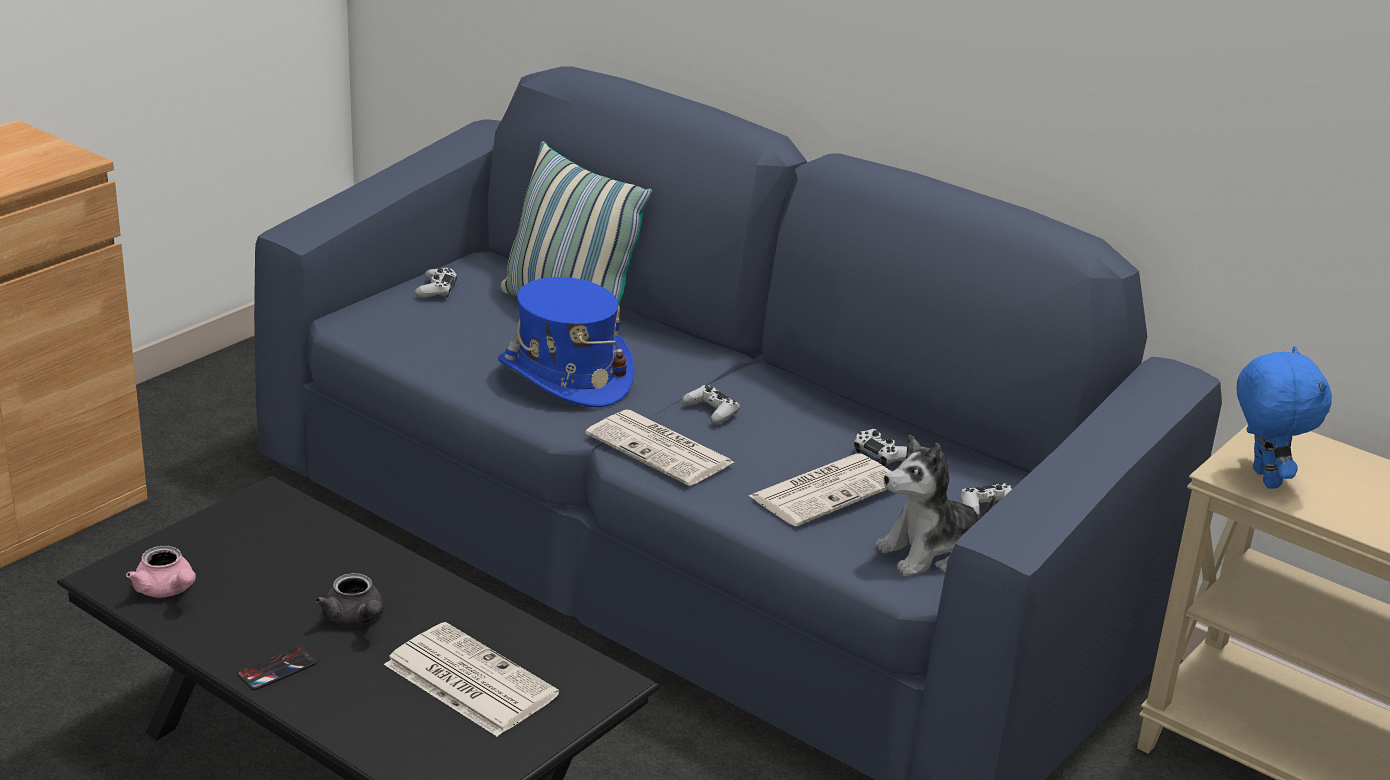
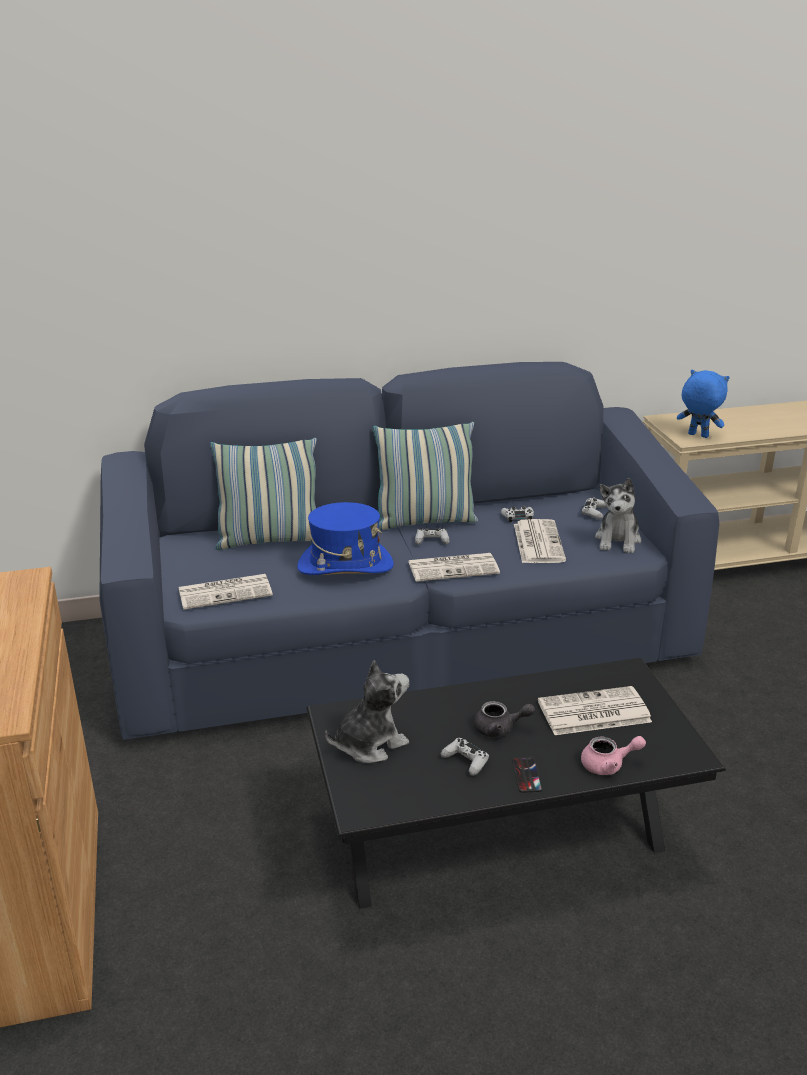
camera: 50 degrees left, 0 degrees up
pink teapot [126,546,196,598] -> pink teapot moved to [581,736,646,775]
white game controller [415,268,457,298] -> white game controller moved to [441,738,489,776]
none -> newspaper [179,574,273,610]
none -> plush toy [325,660,409,763]
none -> pillow [373,422,478,530]

